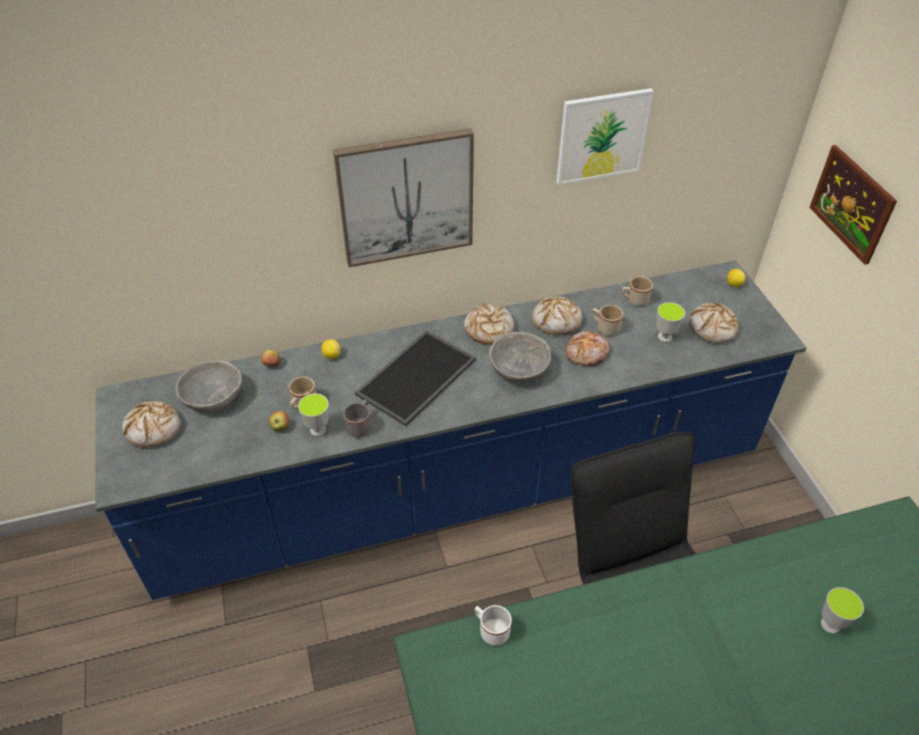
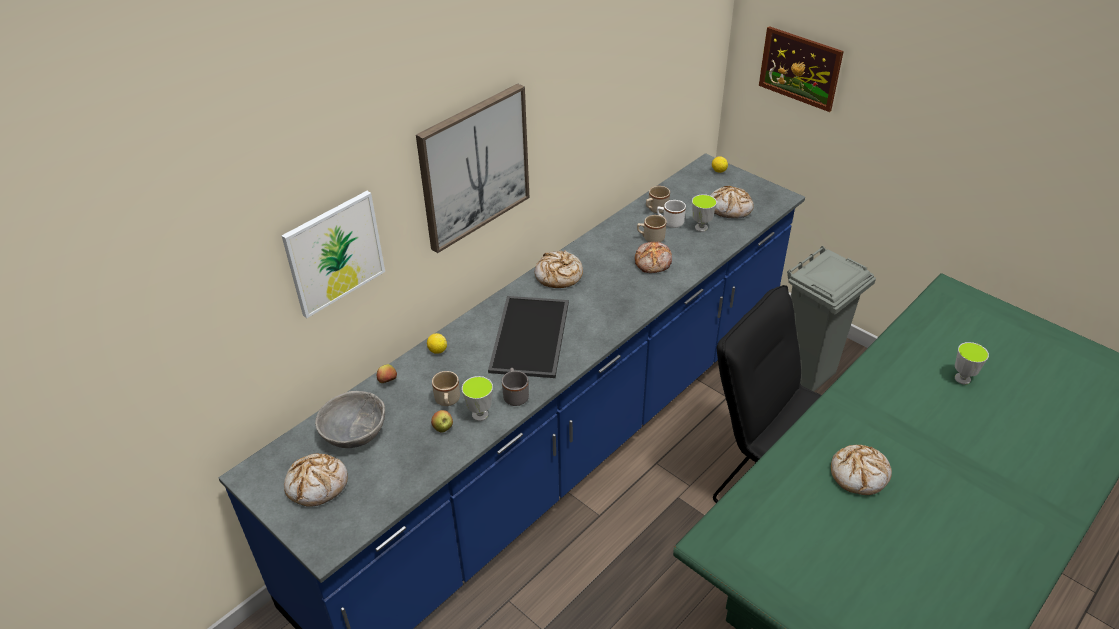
camera: 30 degrees left, 5 degrees down
white mug [475,605,512,646] -> white mug moved to [657,200,686,228]
grey bowl [489,332,551,383] -> none
bread [532,297,583,335] -> bread moved to [831,445,892,495]
picture [556,88,654,185] -> picture moved to [281,191,385,318]
none -> grey trash can [787,246,876,391]

